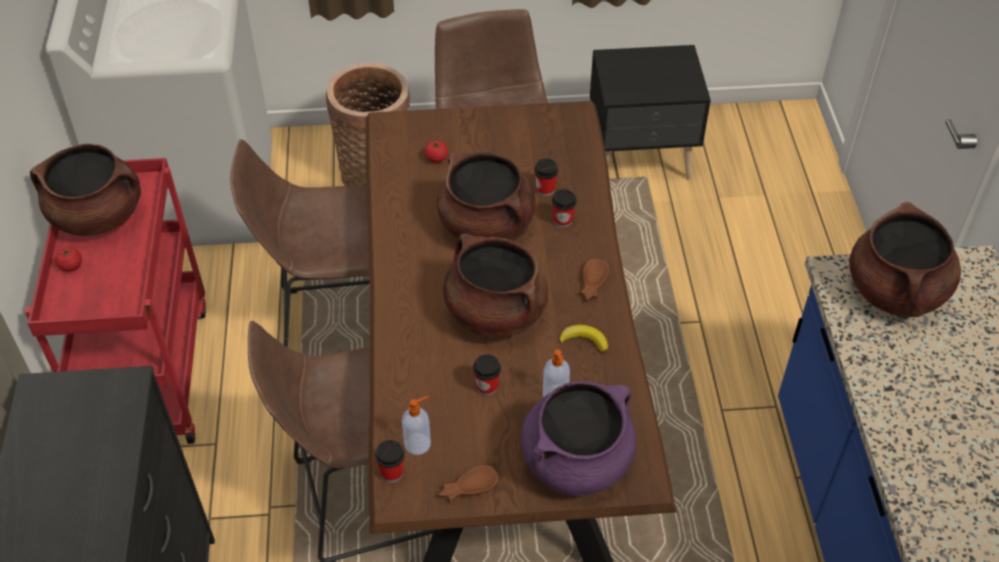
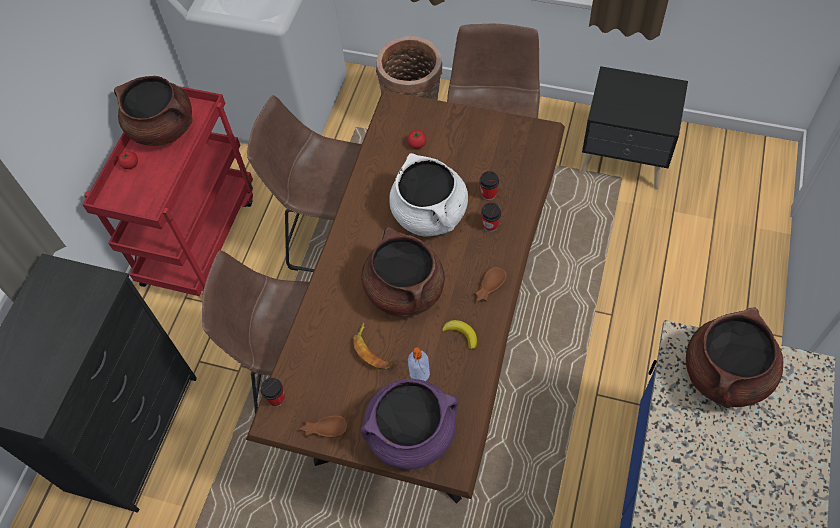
camera: 25 degrees right, 10 degrees up
soap dispenser [402,396,431,455] -> none
brown cooking pot [437,152,535,241] -> white cooking pot [389,153,468,236]
cup [473,354,501,396] -> banana [353,323,393,370]

